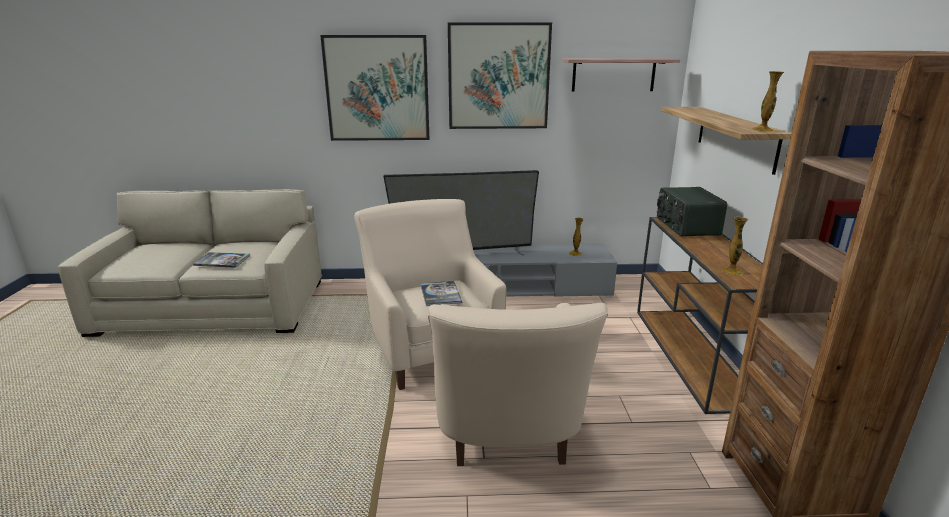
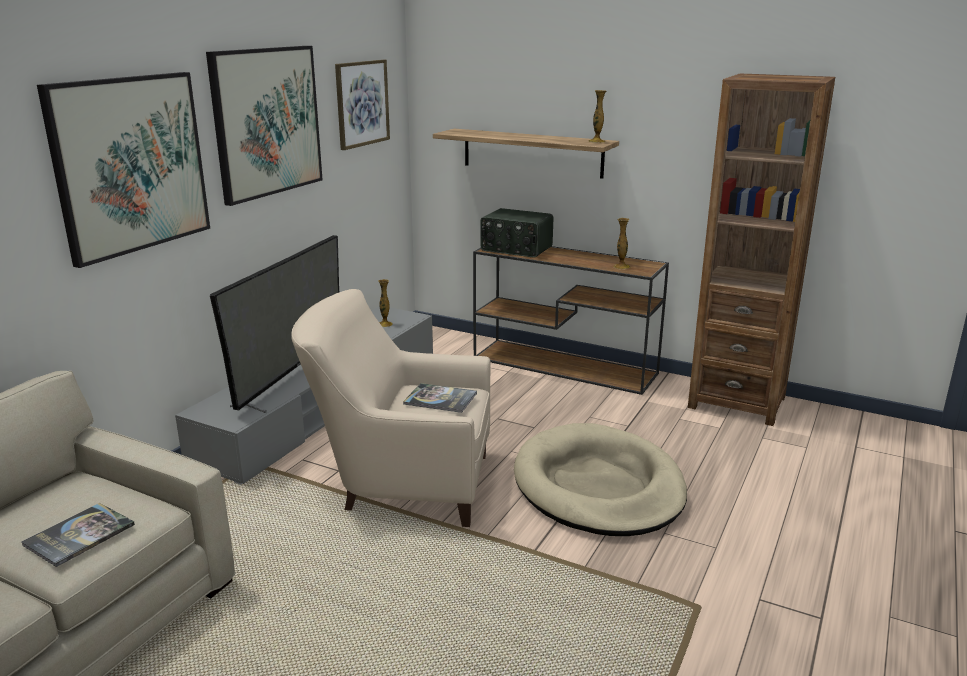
camera: 60 degrees left, 0 degrees up
beige armchair [428,303,608,466] -> beige dog bed [514,423,687,536]
shelf [562,58,680,91] -> picture [335,59,390,150]

